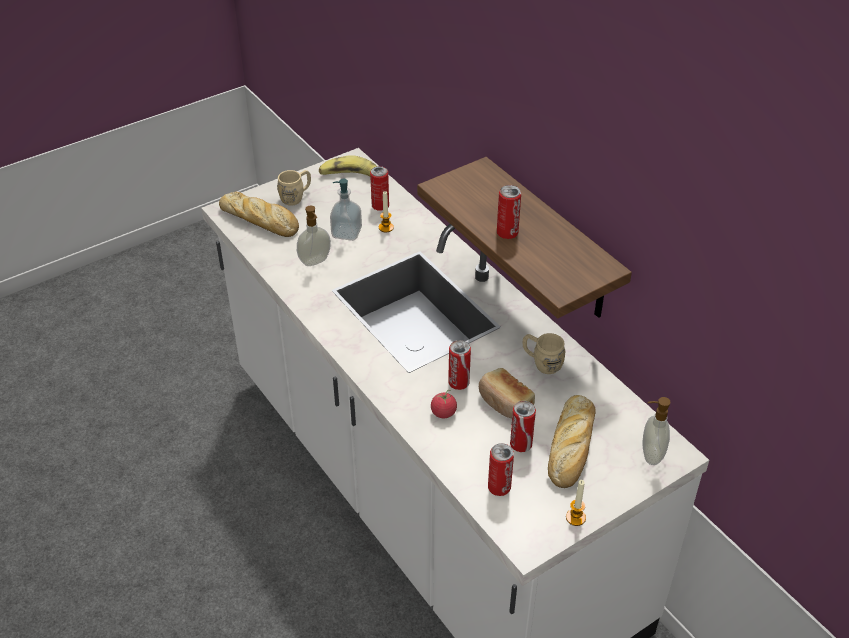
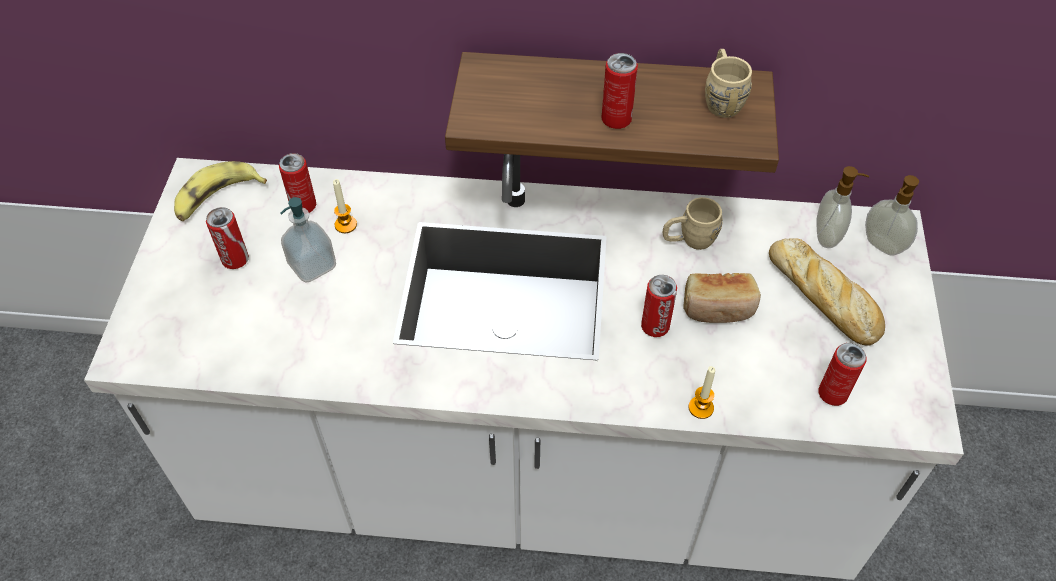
camera: 50 degrees left, 10 degrees up
bread [219,192,299,237] -> none
beige mug [277,170,311,206] -> beige mug moved to [705,49,752,118]
soap dispenser [297,206,331,266] -> soap dispenser moved to [816,166,869,248]
tomato [431,390,457,418] -> none
can [510,401,536,452] -> can moved to [206,207,249,269]
candle [566,480,586,526] -> candle moved to [688,366,715,419]

